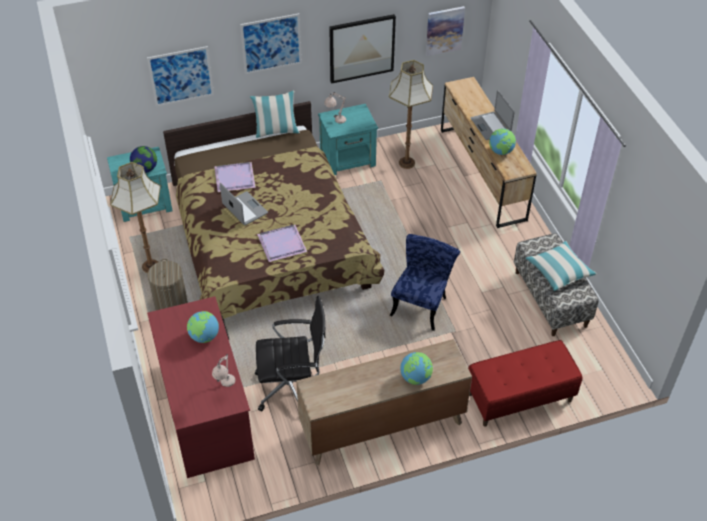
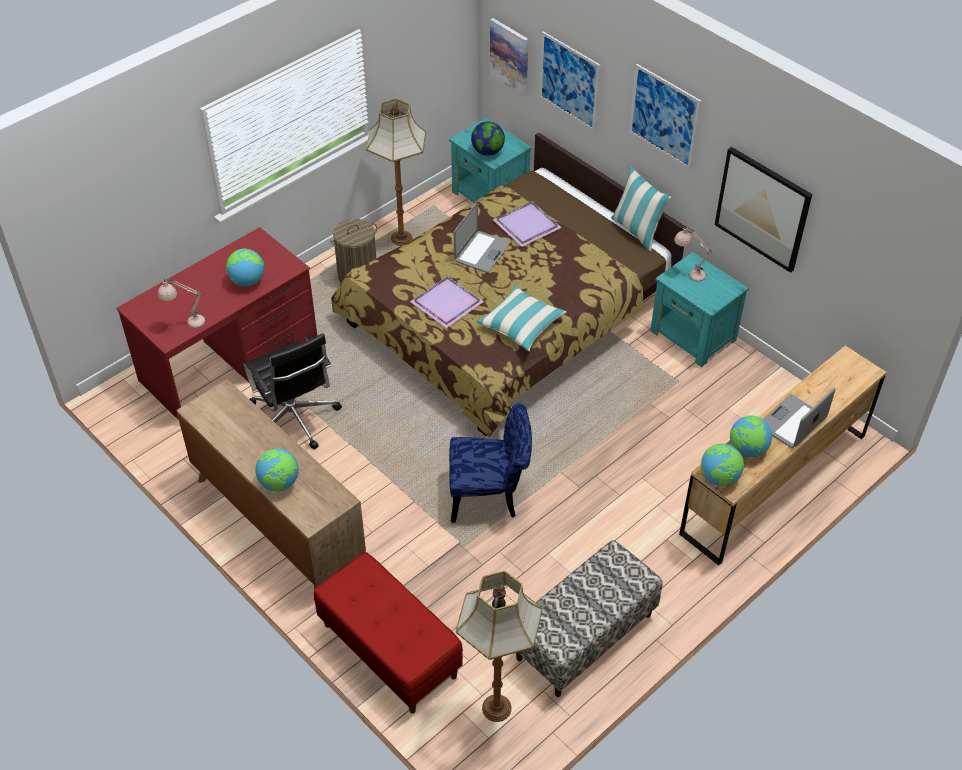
camera: 65 degrees right, 0 degrees up
floor lamp [389,60,433,169] -> floor lamp moved to [456,571,542,722]
picture [426,6,465,56] -> picture moved to [490,18,528,97]
pillow [526,241,597,291] -> pillow moved to [477,285,567,351]
none -> globe [701,444,744,486]

